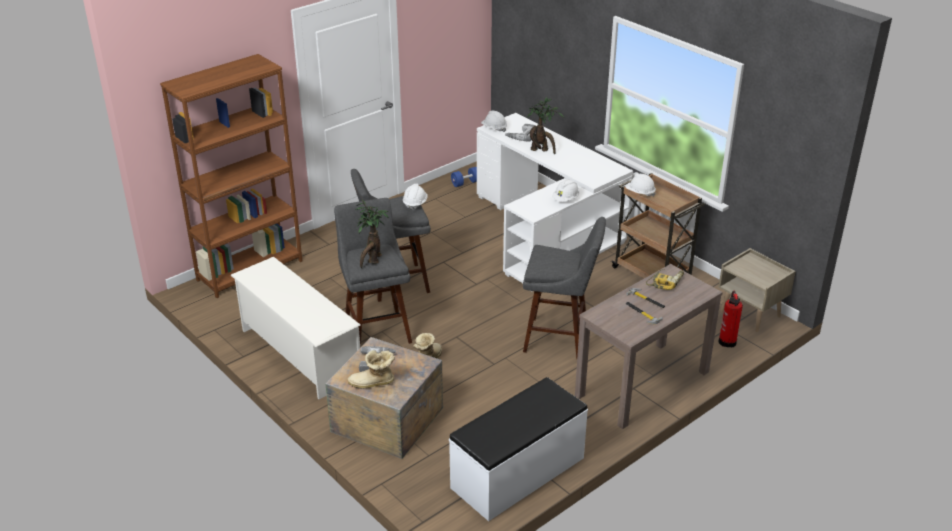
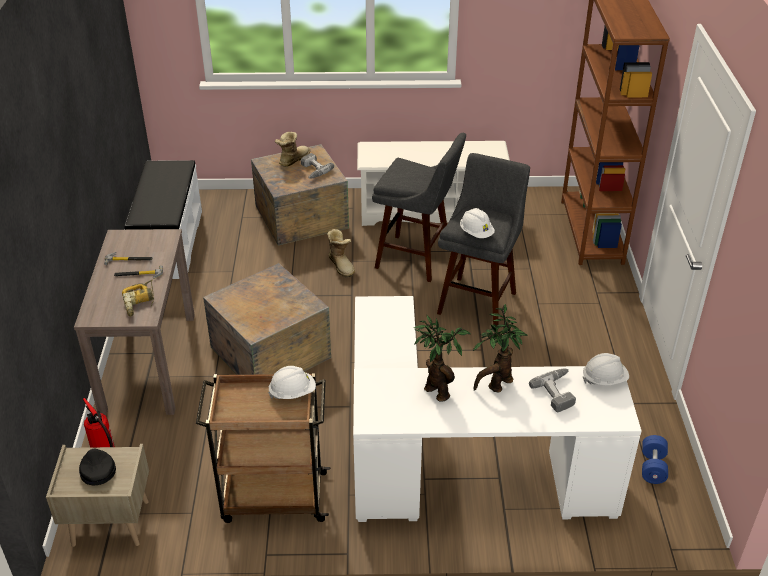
camera: 130 degrees right, 5 degrees up
potted plant [355,200,389,268] -> potted plant moved to [414,315,471,402]
grey stool [523,217,606,359] -> crate [203,263,331,375]
white hard hat [552,179,580,202] -> none
none -> black cap [79,449,116,485]

